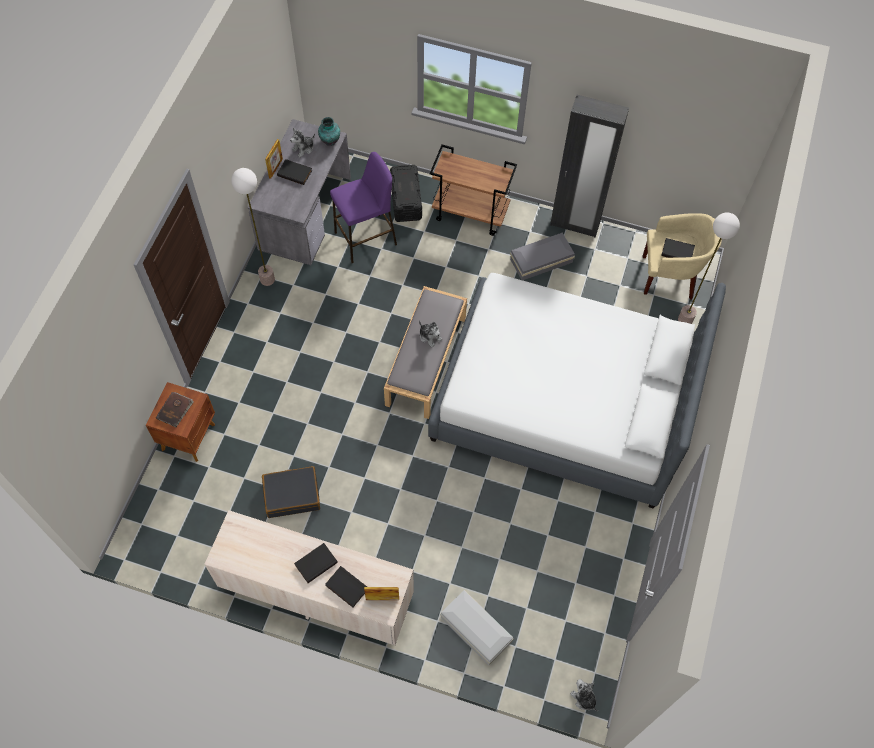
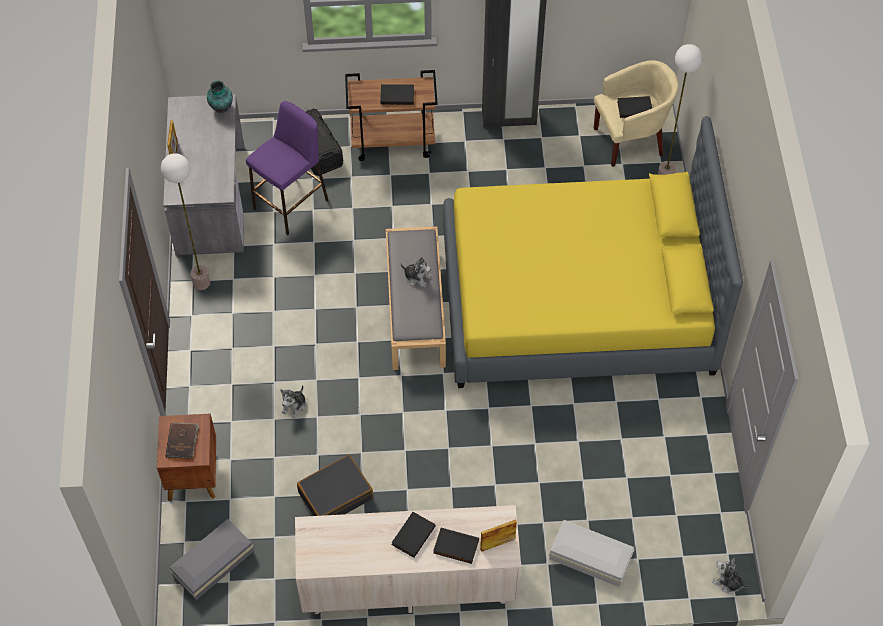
camera: 20 degrees left, 5 degrees down
black book [277,159,312,185] -> black book moved to [380,84,414,105]
plush toy [290,128,315,157] -> plush toy moved to [280,385,306,419]
white bed [428,273,726,508] -> yellow bed [443,116,743,388]
grey storage box [510,233,575,280] -> grey storage box moved to [169,519,254,600]

